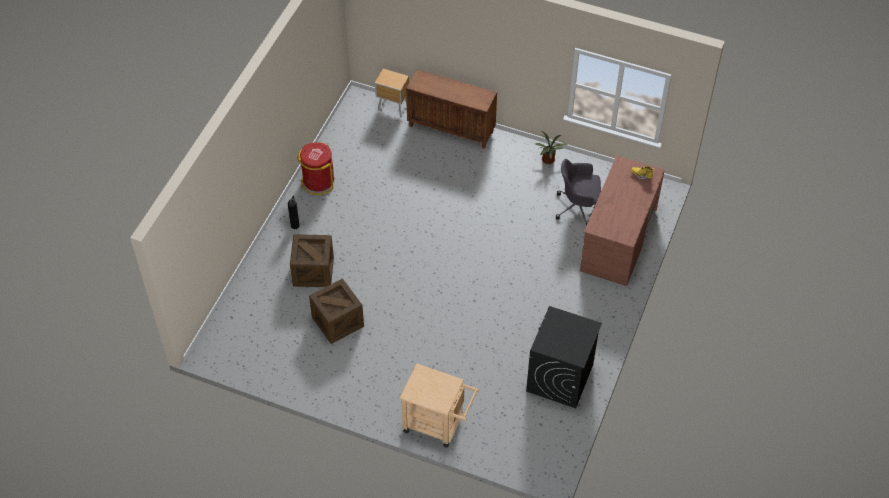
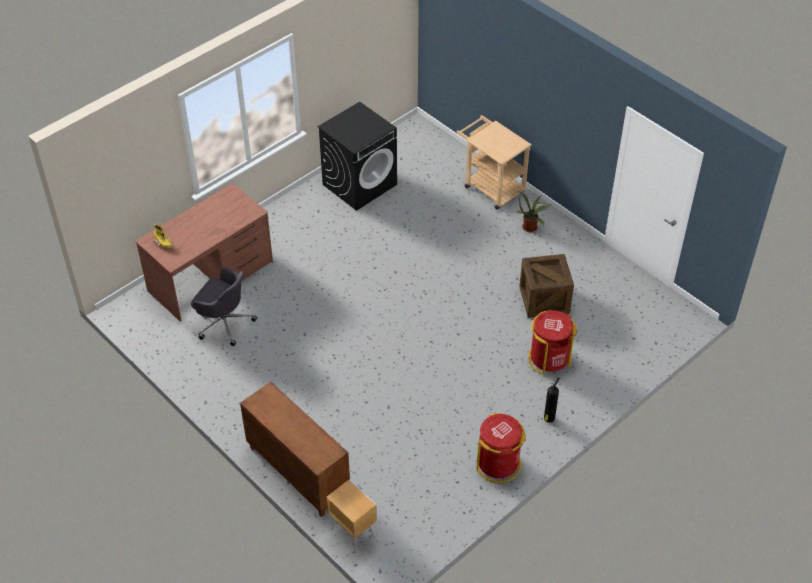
camera: 155 degrees left, 5 degrees down
crate [290,234,334,287] -> red trash can [528,310,577,375]
potted plant [535,131,568,164] -> potted plant moved to [515,191,551,232]

